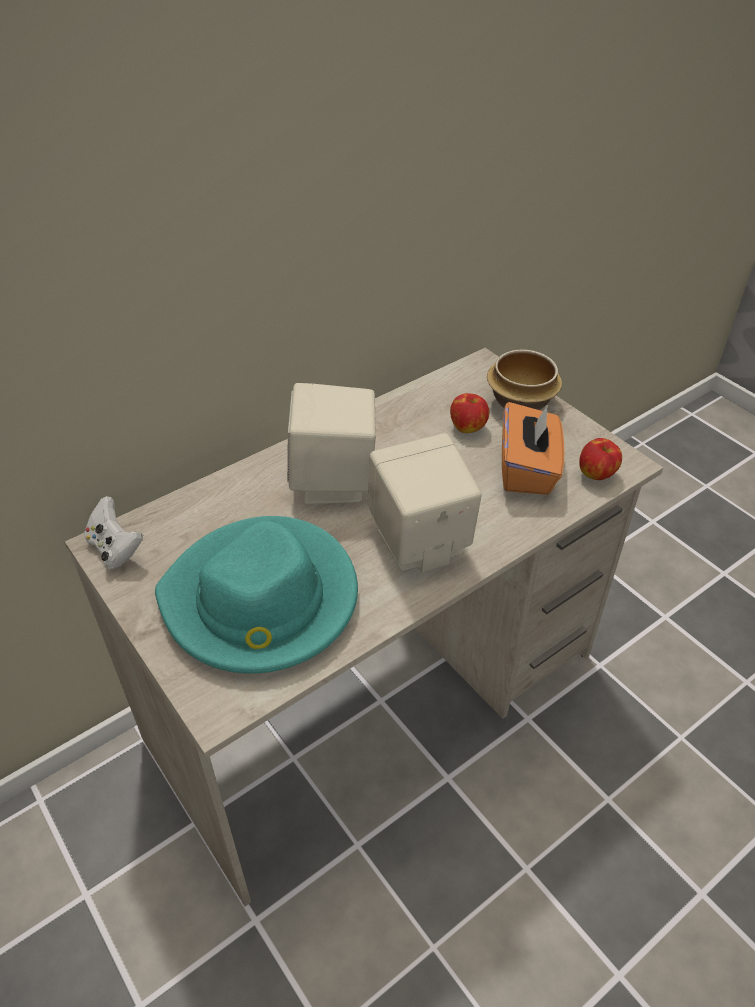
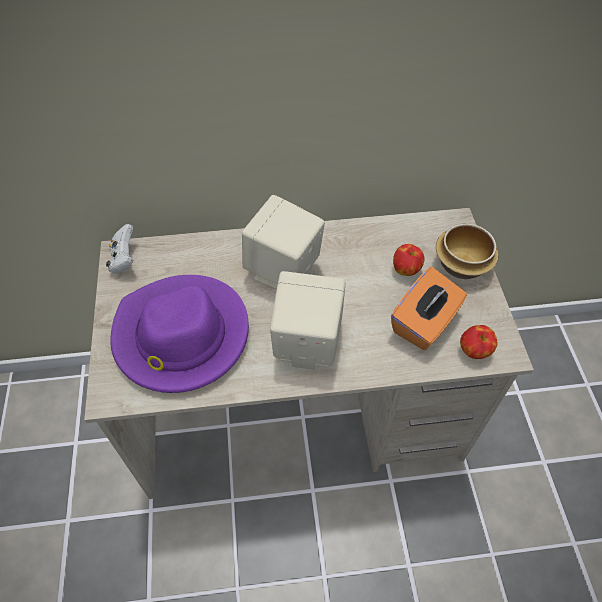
camera: 30 degrees right, 10 degrees up
turquoise hat [155,516,358,674] -> purple hat [110,275,249,393]

